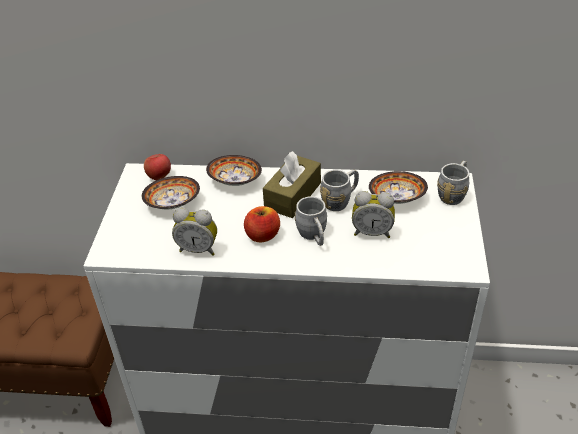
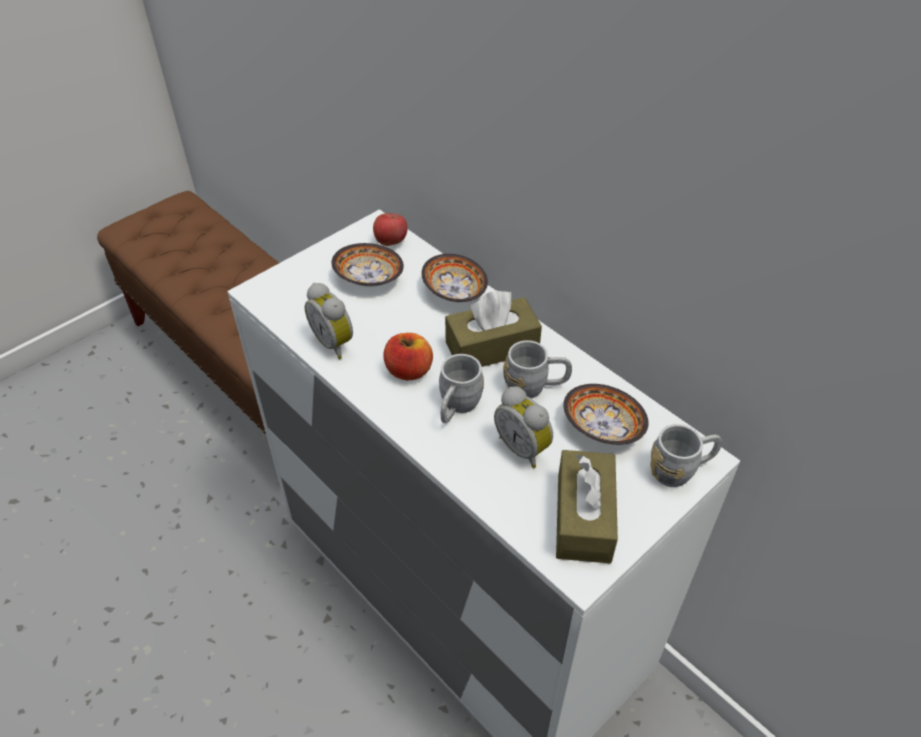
camera: 40 degrees right, 5 degrees up
none -> brown tissue box [556,450,618,564]

